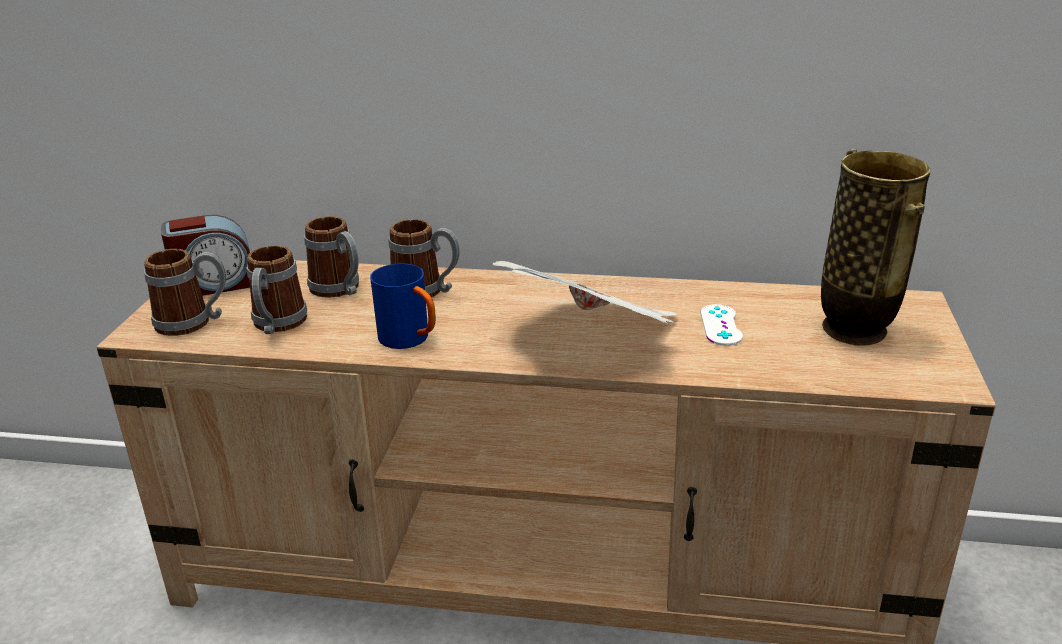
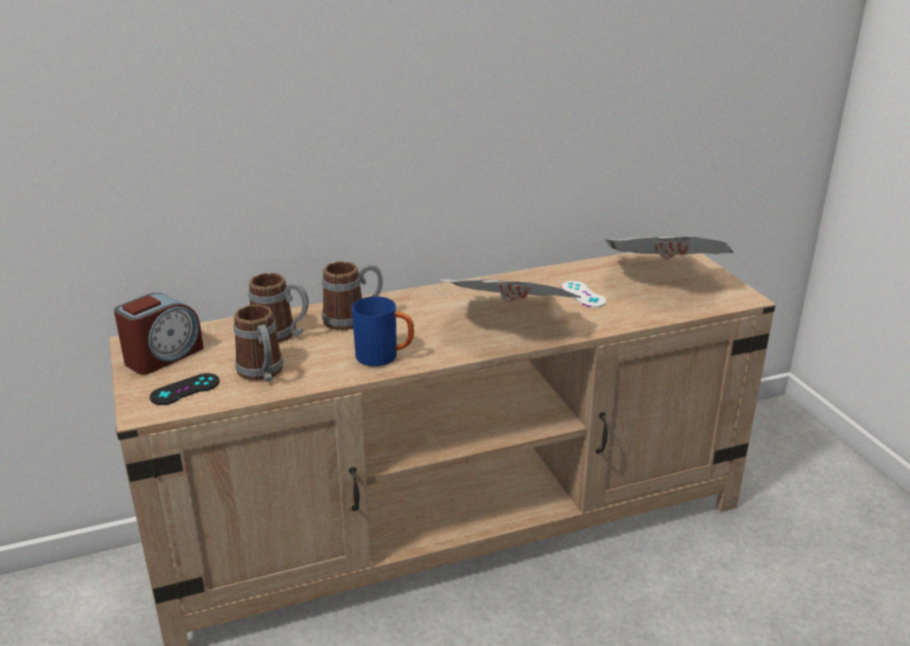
camera: 30 degrees left, 0 degrees up
mug [144,249,226,336] -> black game controller [150,373,220,405]
vase [821,149,931,346] -> newspaper [604,236,734,259]

